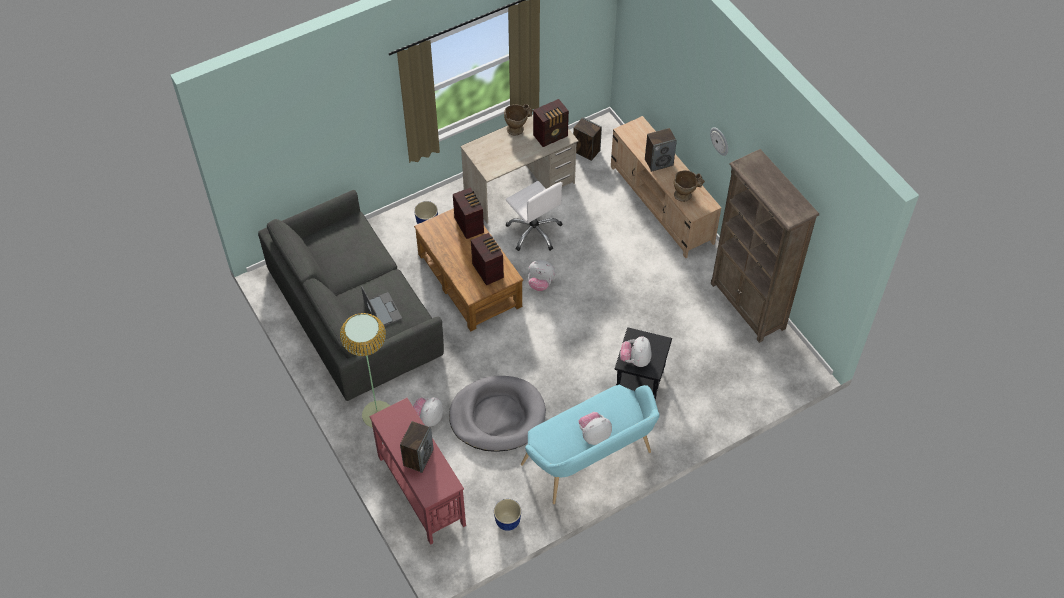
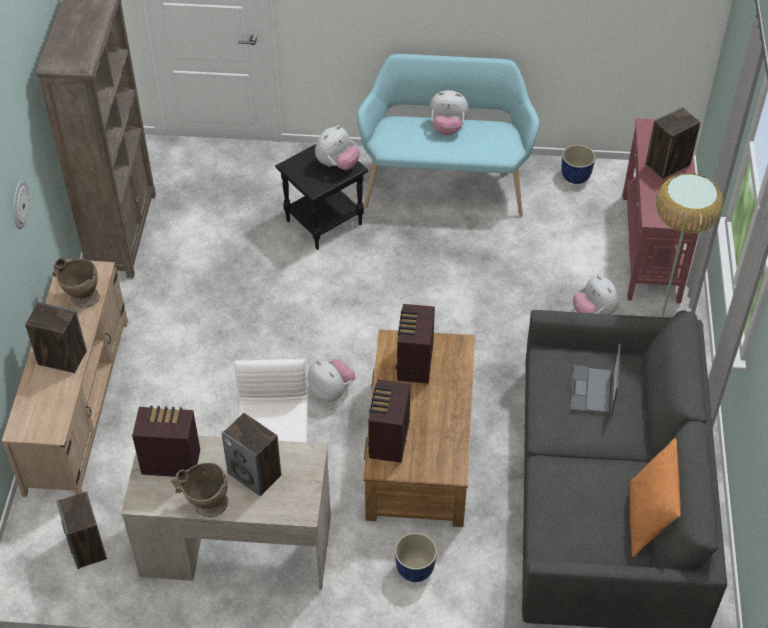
camera: 145 degrees left, 5 degrees down
plush toy [413,397,443,427] -> plush toy turned 90 degrees clockwise [573,275,619,314]
grey dog bed [449,376,546,452] -> none
none -> speaker [222,413,281,496]
none -> orange pillow [630,438,681,557]

